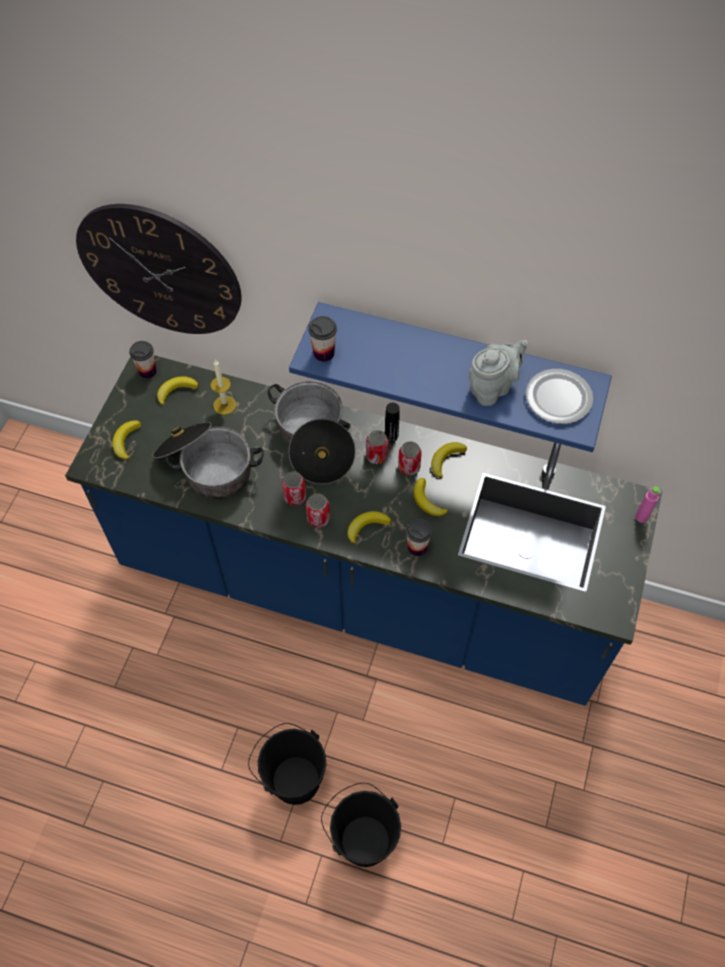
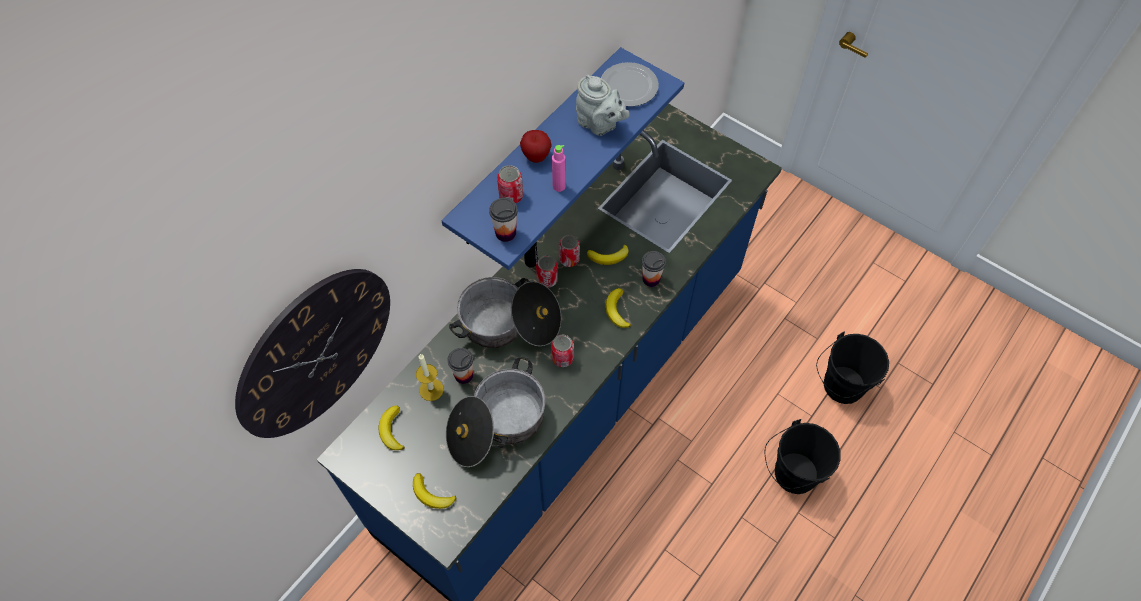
camera: 70 degrees left, 0 degrees up
cup [129,341,156,379] -> cup moved to [448,348,473,384]
black bucket [248,723,327,805] -> black bucket moved to [816,331,889,404]
can [306,493,330,528] -> can moved to [497,165,523,203]
banana [431,442,467,479] -> none
grey teapot [469,340,528,406] -> grey teapot turned 150 degrees clockwise [576,75,630,136]
pink bottle [635,486,661,523] -> pink bottle moved to [552,145,566,192]
none -> apple [520,130,552,163]

